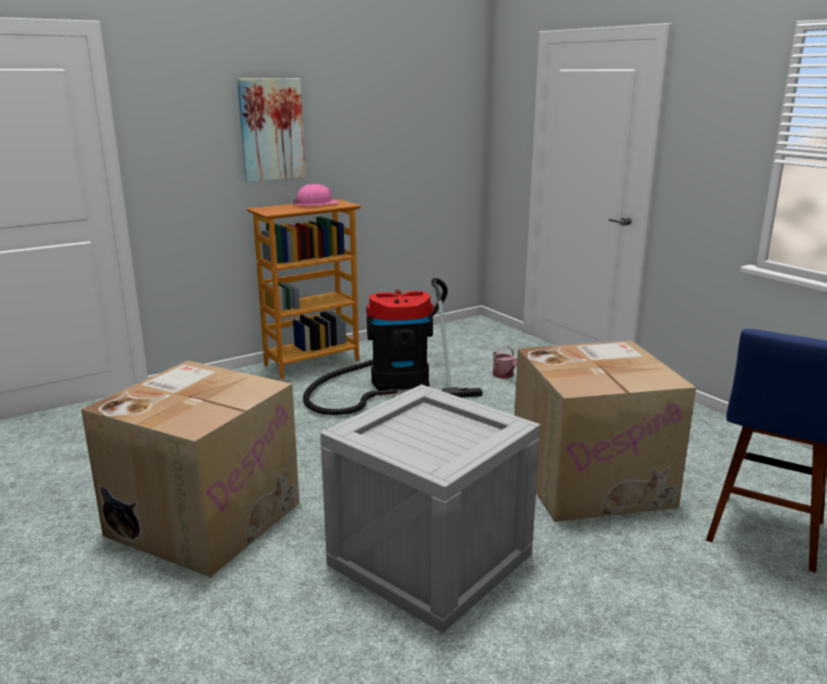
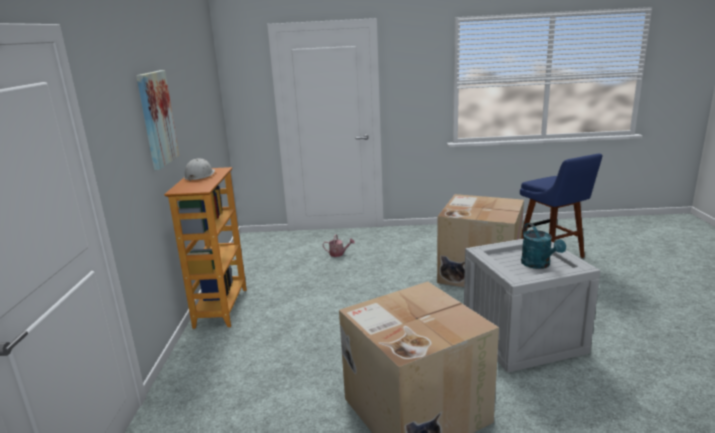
camera: 55 degrees left, 0 degrees up
pink hard hat [293,184,339,206] -> white hard hat [184,158,215,181]
vacuum cleaner [303,278,482,415] -> none
none -> turquoise watering can [521,223,566,269]

